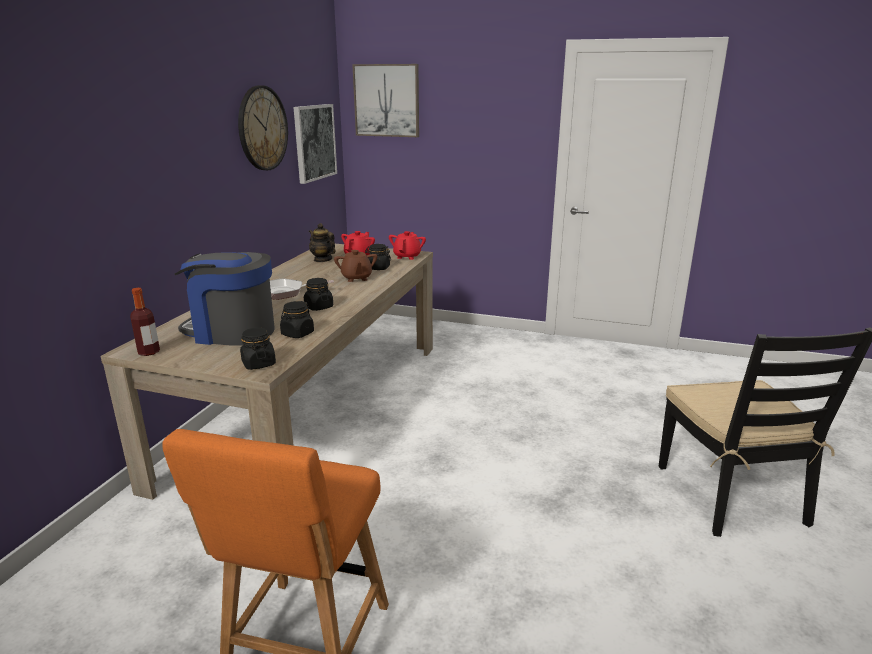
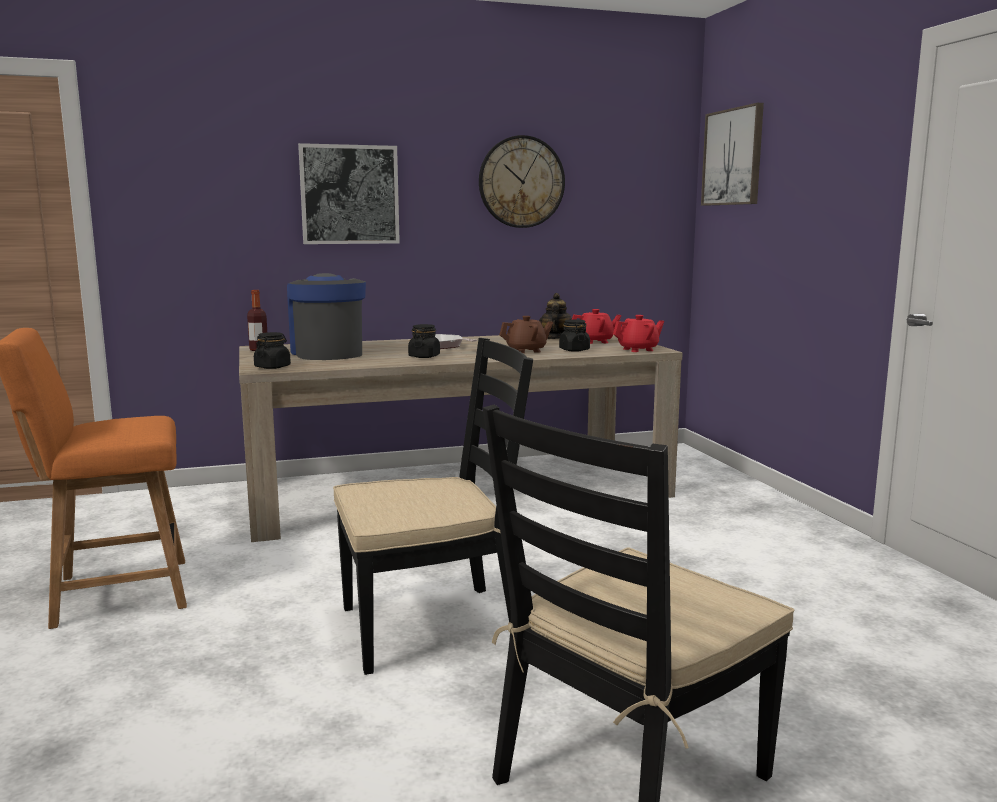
camera: 55 degrees right, 10 degrees down
black jar [280,301,314,338] -> none
picture [294,104,337,184] -> picture moved to [298,143,400,244]
brown teapot [334,250,377,282] -> brown teapot turned 150 degrees counterclockwise [499,316,553,353]
none -> black chair [333,338,533,675]

